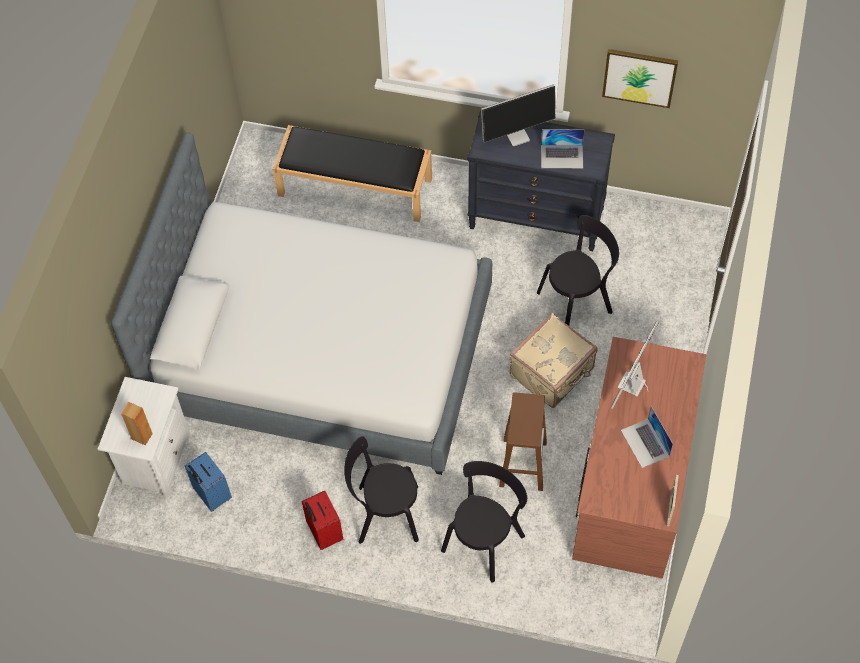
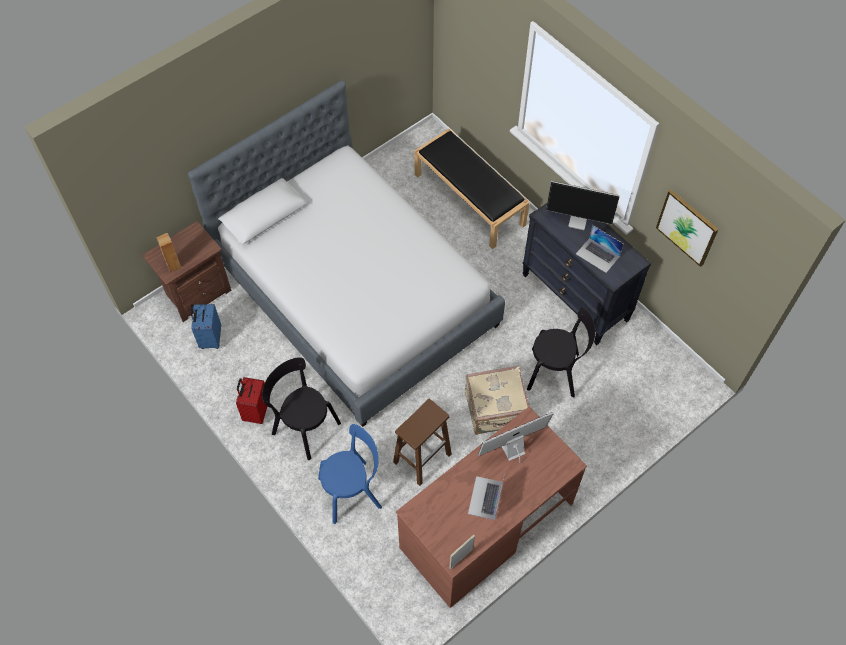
camera: 35 degrees right, 0 degrees up
white nightstand [98,377,190,499] -> brown nightstand [142,221,232,322]
black chair [441,461,527,582] -> blue chair [318,424,382,524]

